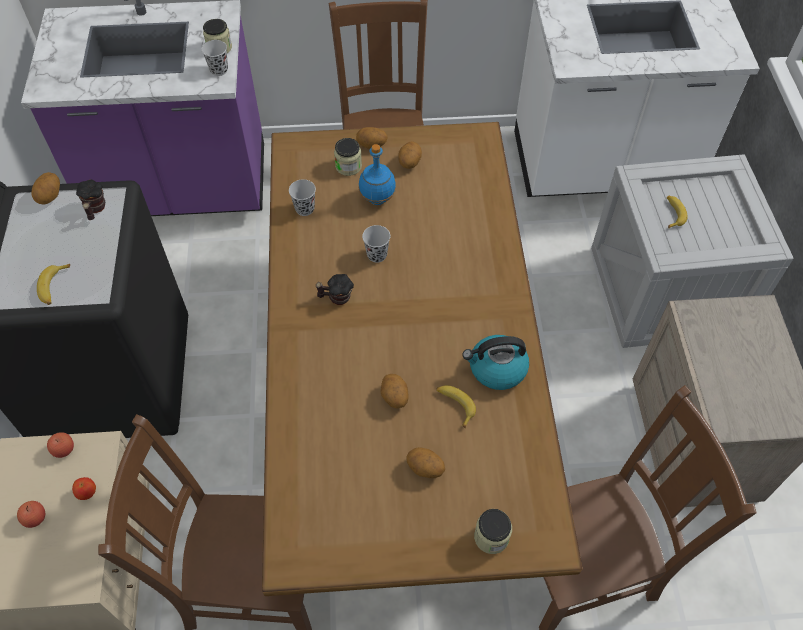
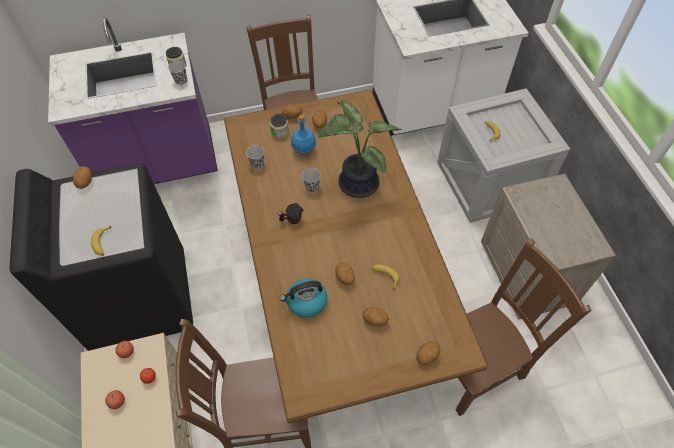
camera: 10 degrees left, 0 degrees up
mug [76,180,105,220] -> none
kettle [462,335,529,390] -> kettle moved to [280,278,327,318]
jar [474,509,512,554] -> potato [416,341,440,365]
none -> potted plant [318,100,402,198]

